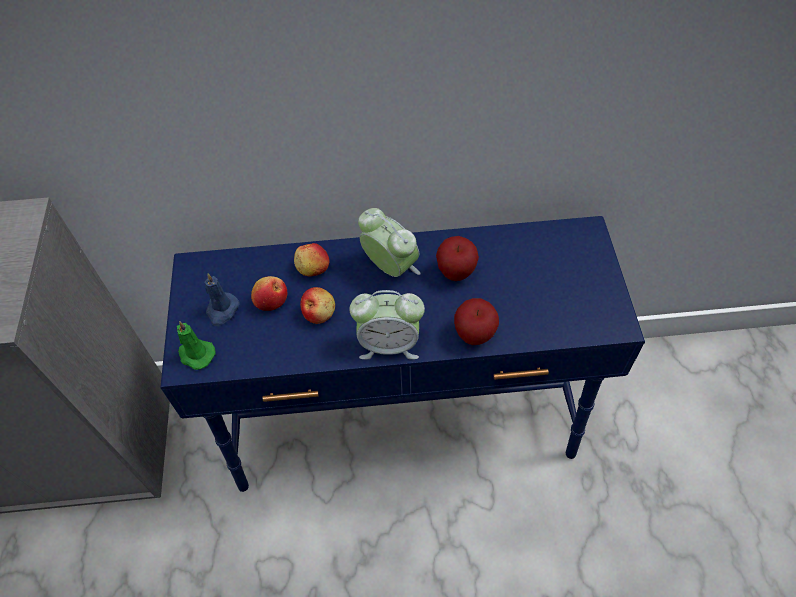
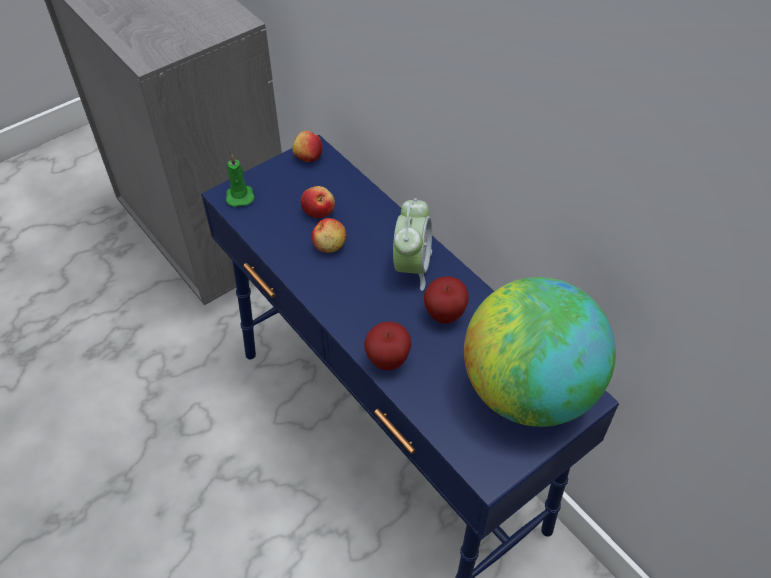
camera: 55 degrees right, 5 degrees down
blue candle [204,273,240,326] -> none
apple [294,243,329,277] -> apple moved to [292,131,322,162]
alarm clock [349,290,425,359] -> none
none -> globe [464,277,616,427]

